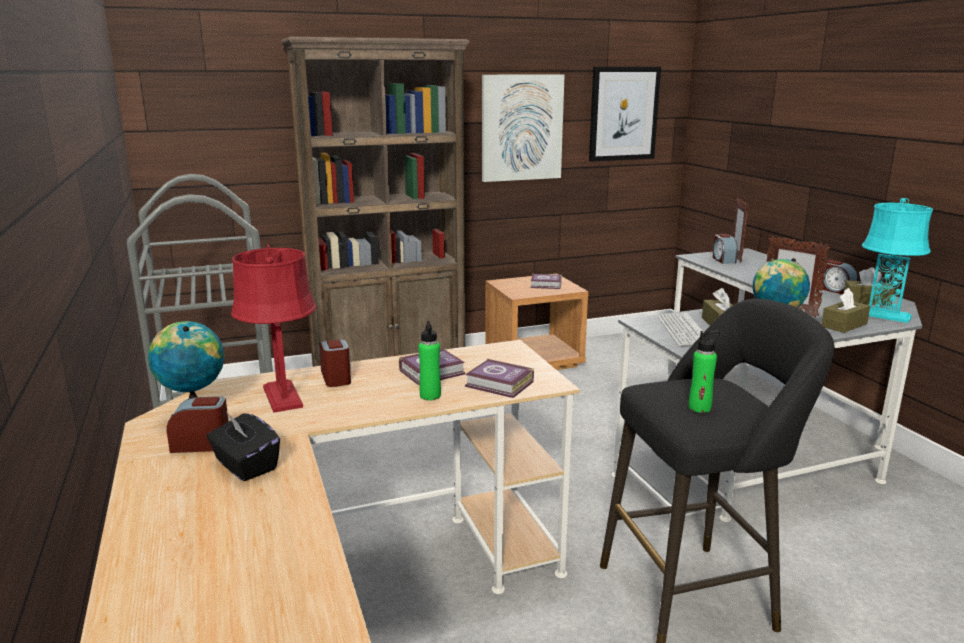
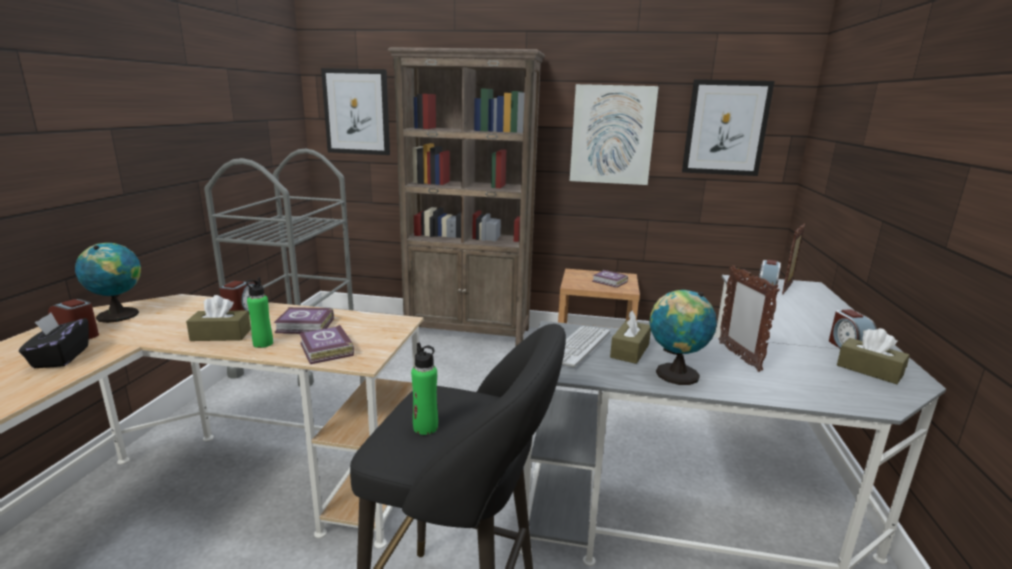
camera: 30 degrees right, 0 degrees up
red table lamp [231,243,316,413] -> none
brown tissue box [821,288,870,333] -> brown tissue box moved to [186,295,251,341]
turquoise table lamp [862,198,933,323] -> none
none -> picture [321,68,390,155]

